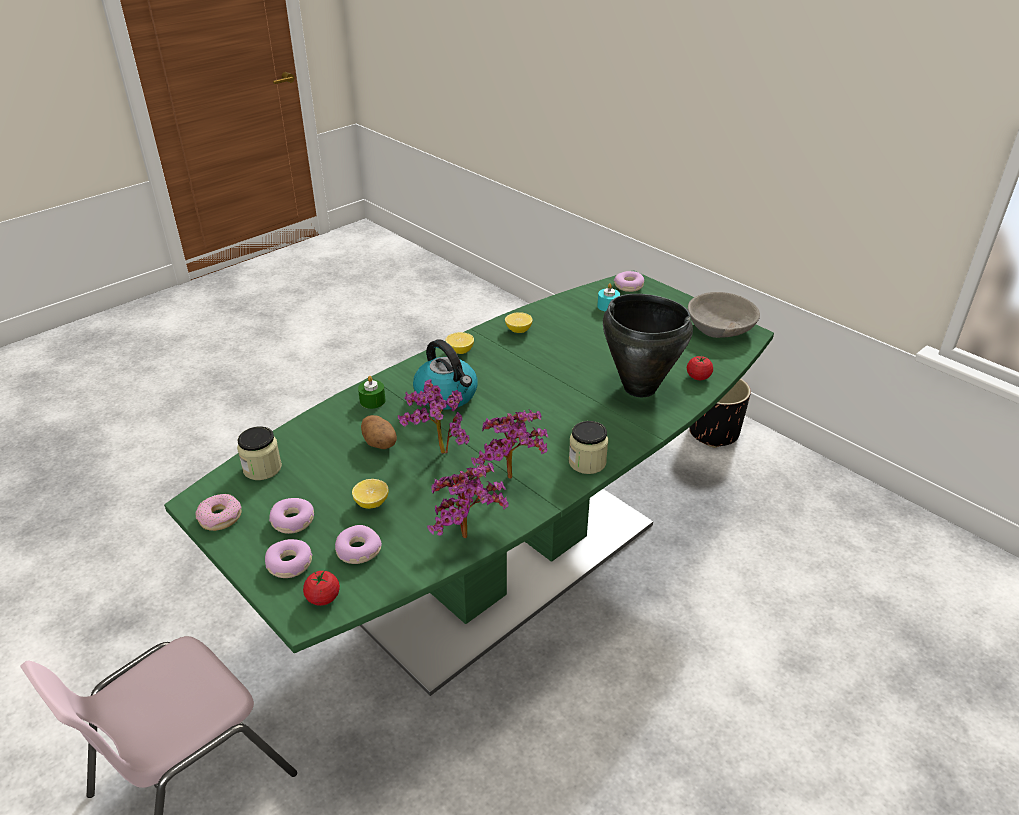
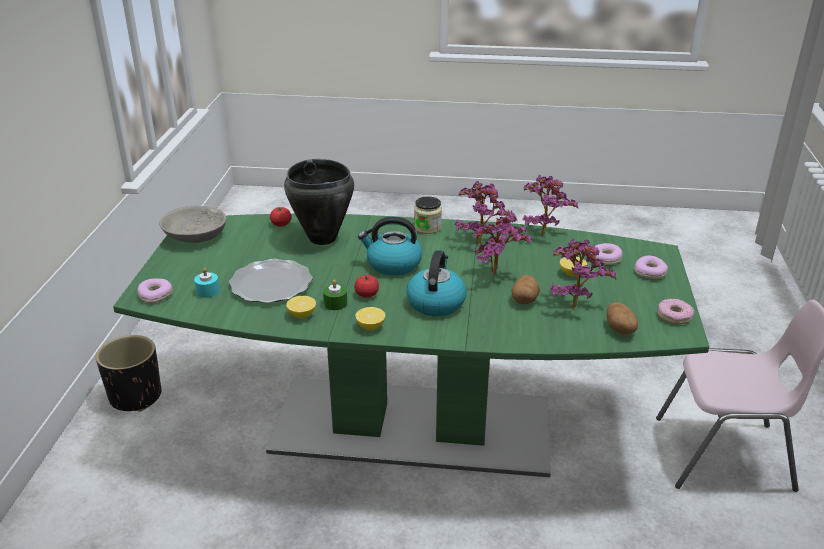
camera: 130 degrees left, 5 degrees down
jar [237,427,282,480] -> potato [607,302,638,334]
donut [269,498,314,534] -> none
tomato [303,570,340,606] -> tomato moved to [354,275,379,298]
green candle [358,376,386,409] -> green candle moved to [323,280,347,310]
none -> plate [229,259,312,303]
none -> kettle [358,216,422,276]
none -> potted plant [550,239,616,309]

